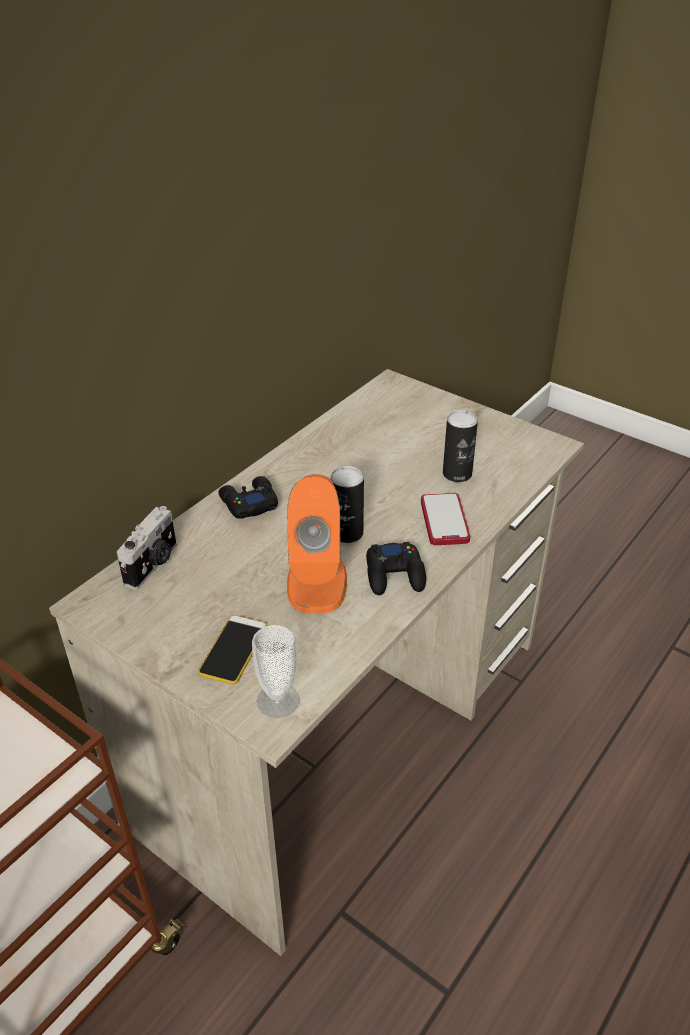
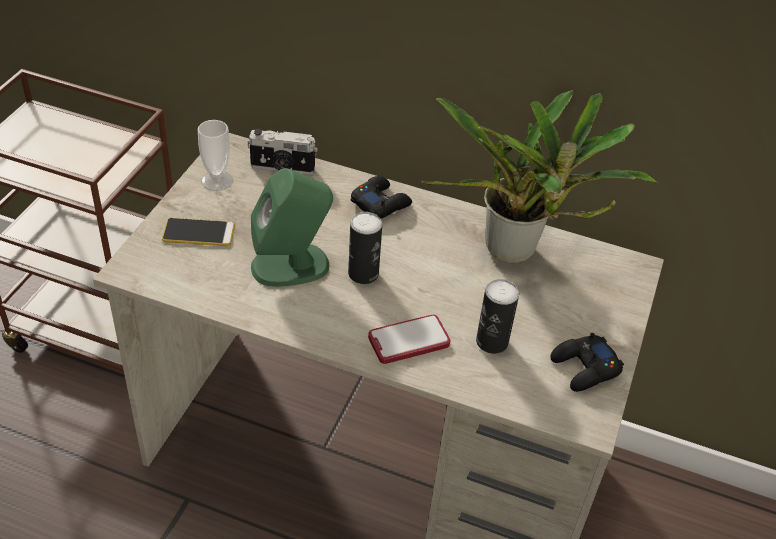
camera: 70 degrees right, 5 degrees up
cup [252,625,300,718] -> cup moved to [198,120,233,191]
orange speaker [287,474,347,614] -> green speaker [251,168,333,287]
black game controller [366,542,426,595] -> black game controller moved to [550,333,624,392]
none -> potted plant [421,90,659,264]

